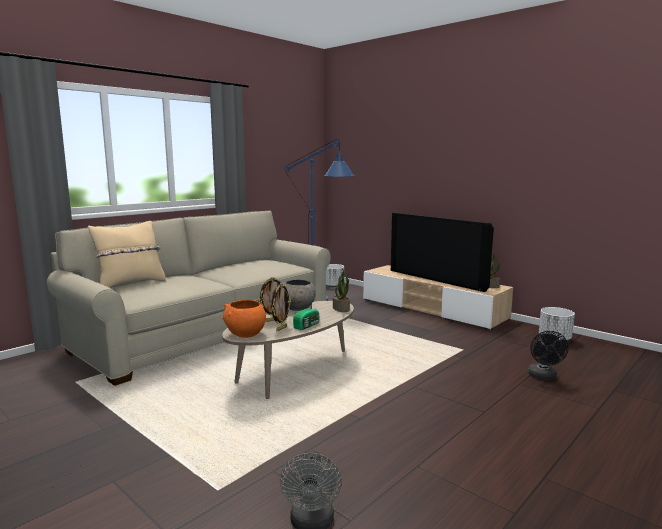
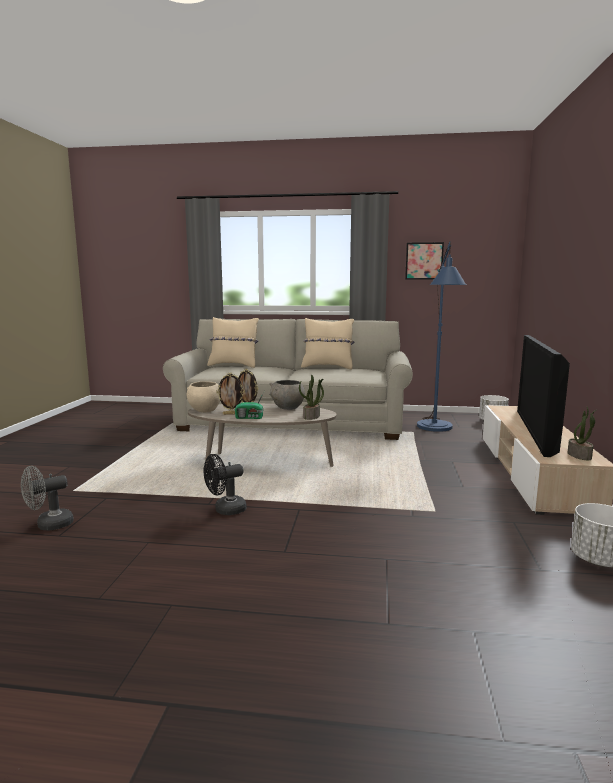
camera: 55 degrees right, 0 degrees up
orange bowl [222,300,266,338] -> beige bowl [187,381,220,412]
black fan [528,331,569,380] -> black fan moved to [204,454,246,515]
none -> beige pillow [301,318,354,370]
none -> picture [405,242,444,279]

